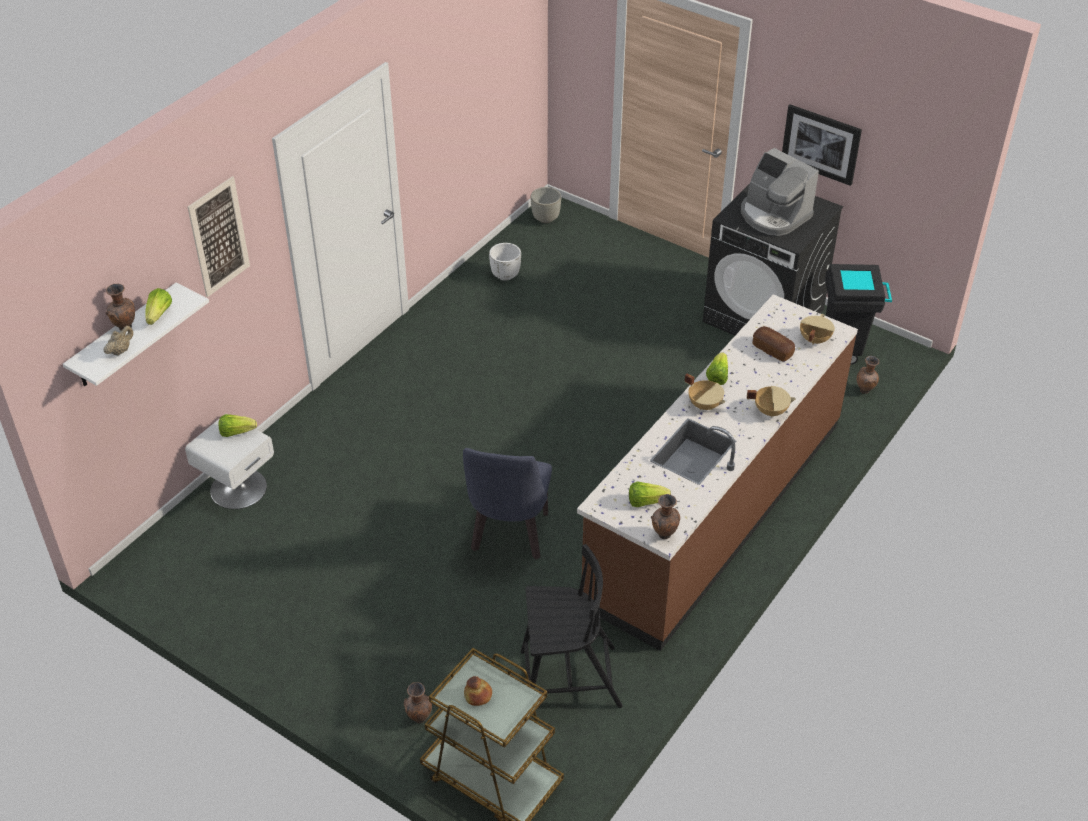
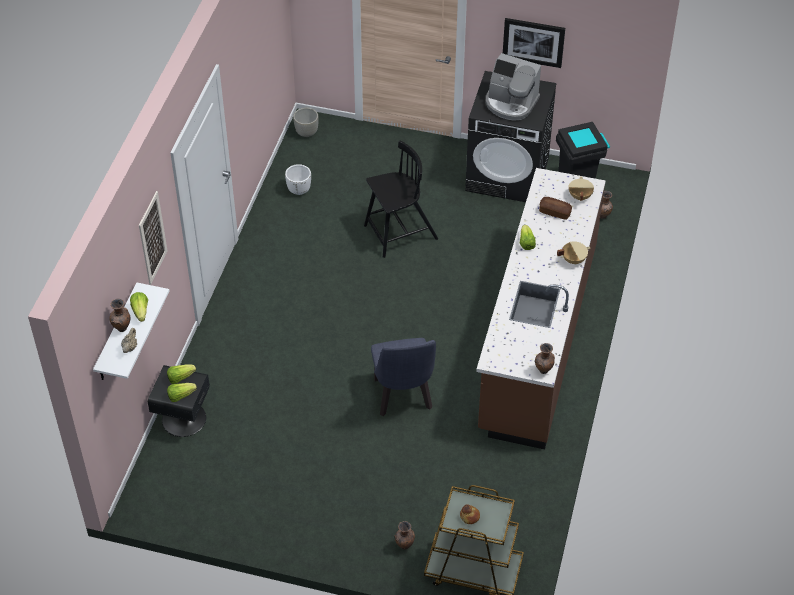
camera: 20 degrees left, 5 degrees up
white nightstand [185,414,274,509] -> black nightstand [148,365,210,437]
black chair [520,544,622,708] -> black chair moved to [364,141,438,258]
lettuce [629,482,671,507] -> lettuce moved to [167,383,197,402]
beige cooking pot [685,373,725,410] -> none

